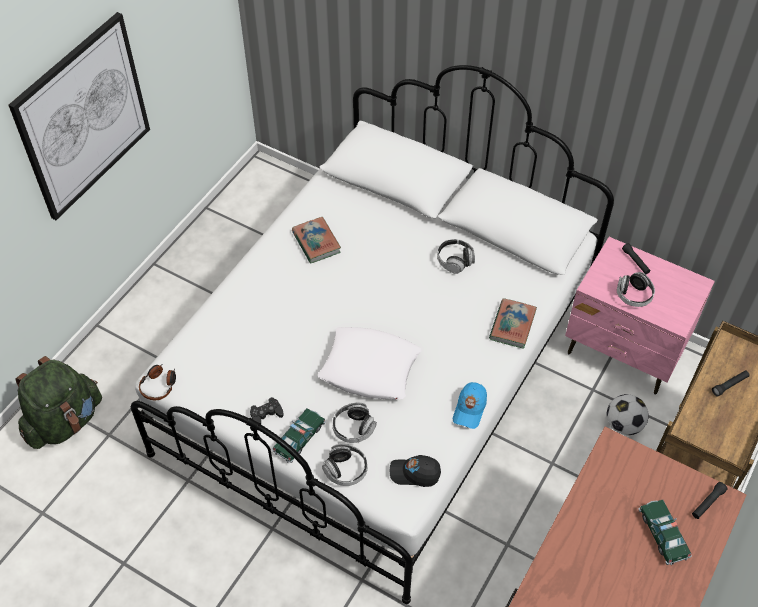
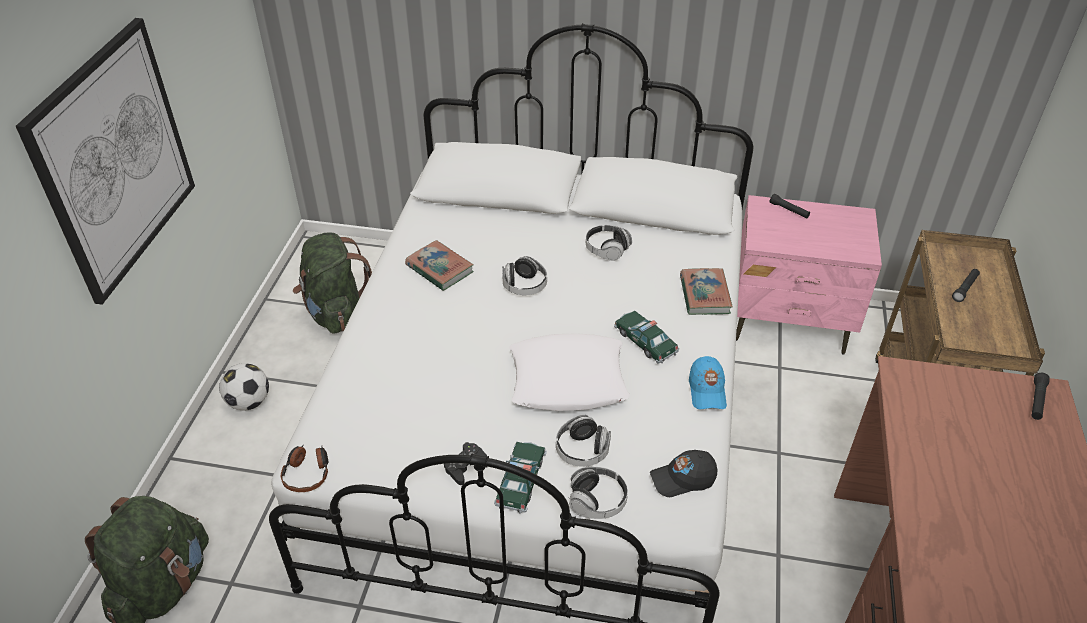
camera: 20 degrees left, 10 degrees down
football [607,394,649,435] -> football moved to [219,363,269,410]
headphones [617,272,655,307] -> headphones moved to [502,256,547,295]
toy car [639,500,692,565] -> toy car moved to [614,311,679,364]
none -> green backpack [293,232,372,334]

